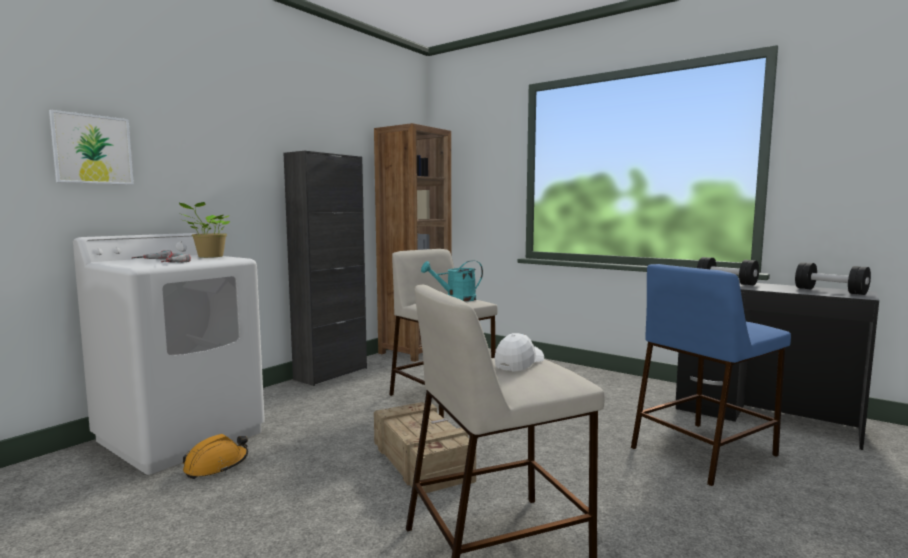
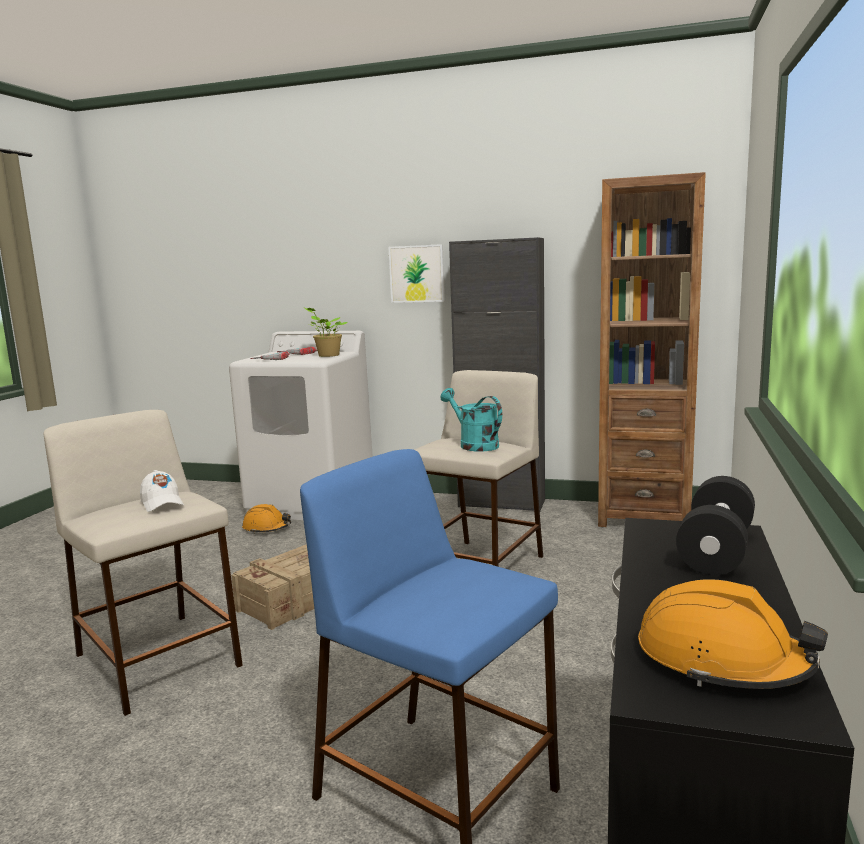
camera: 70 degrees right, 5 degrees up
picture [49,110,134,185] -> picture moved to [388,244,445,303]
white cap [495,333,544,371] -> white cap turned 45 degrees clockwise [140,470,184,512]
black dumbbell [795,262,871,295] -> orange hard hat [638,579,828,689]

